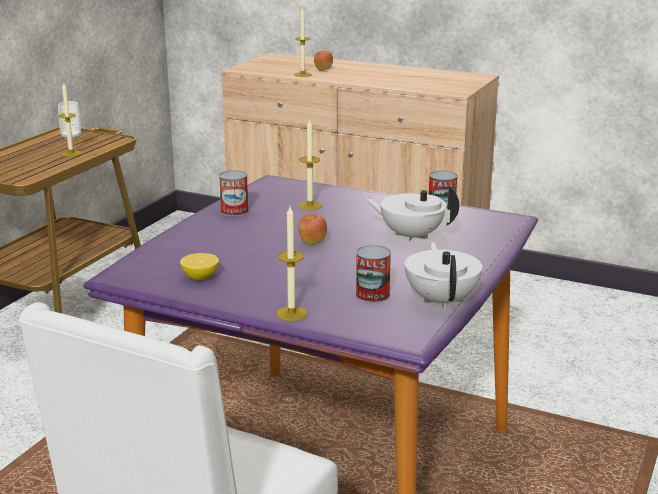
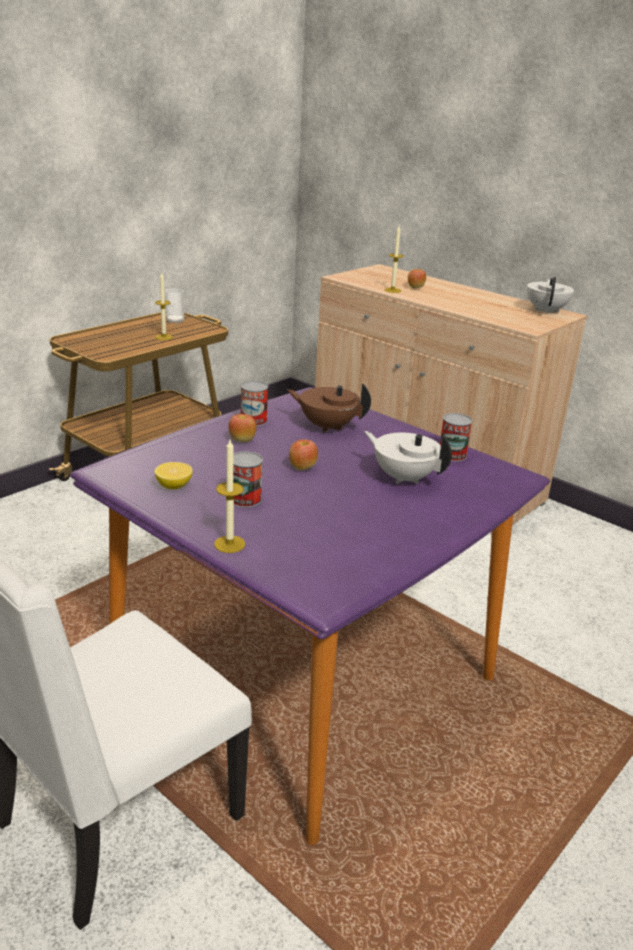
camera: 15 degrees right, 5 degrees up
candle [298,119,322,210] -> brown teapot [287,383,371,432]
can [356,245,391,303] -> can moved to [233,451,263,508]
white teapot [405,242,482,309] -> white teapot moved to [527,277,574,314]
none -> apple [228,414,256,442]

